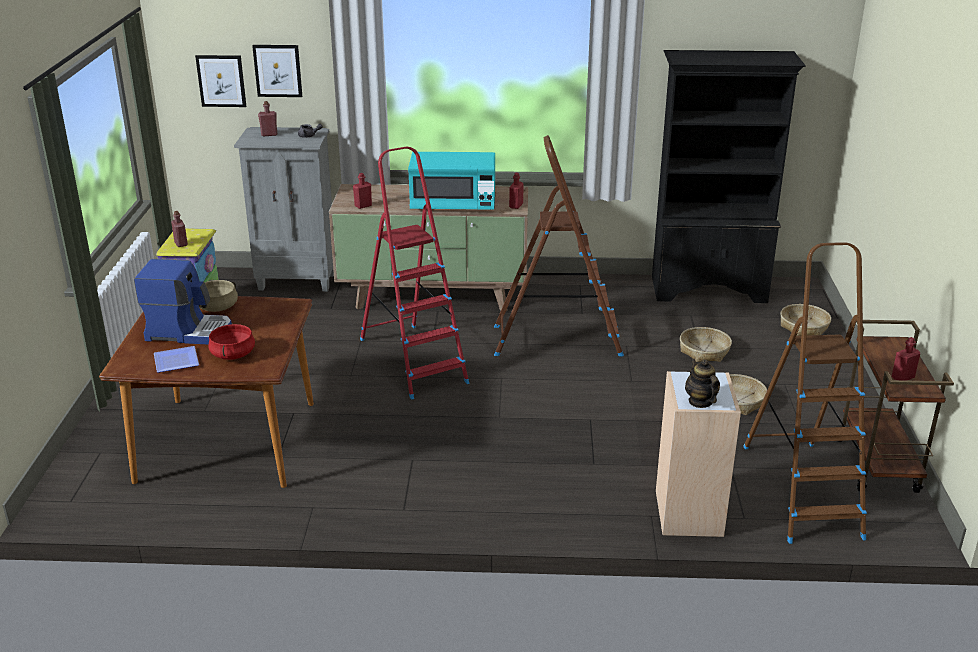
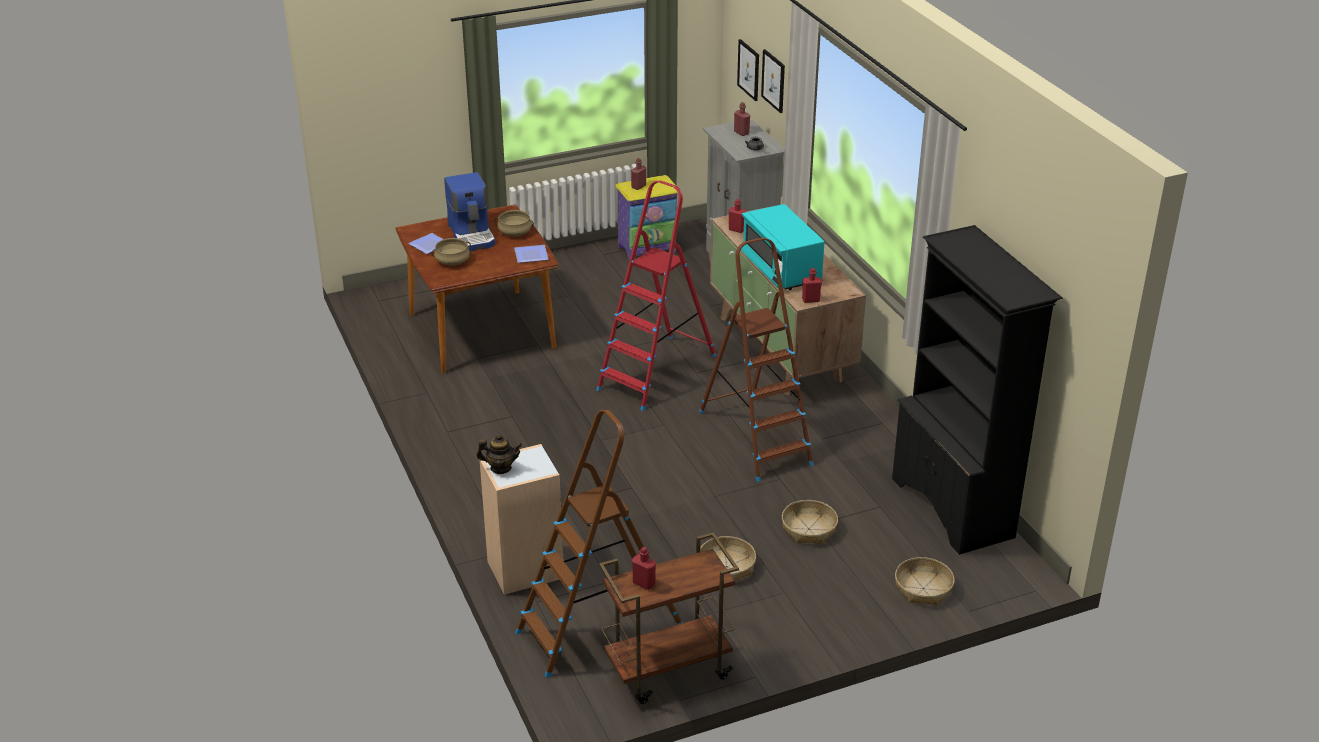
camera: 65 degrees right, 5 degrees up
red cooking pot [208,324,255,360] -> beige cooking pot [431,238,471,265]
teapot [685,359,720,408] -> teapot turned 45 degrees clockwise [476,434,522,474]
none -> plate [514,245,549,263]

